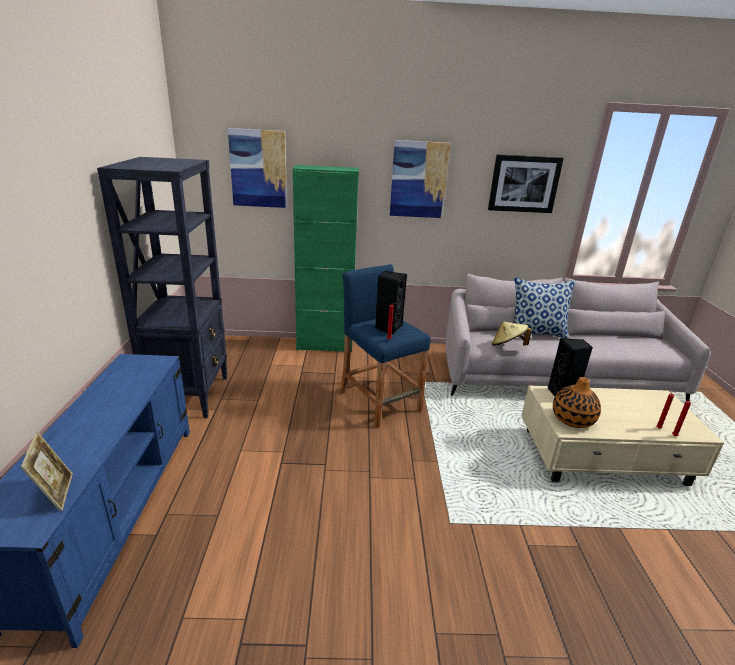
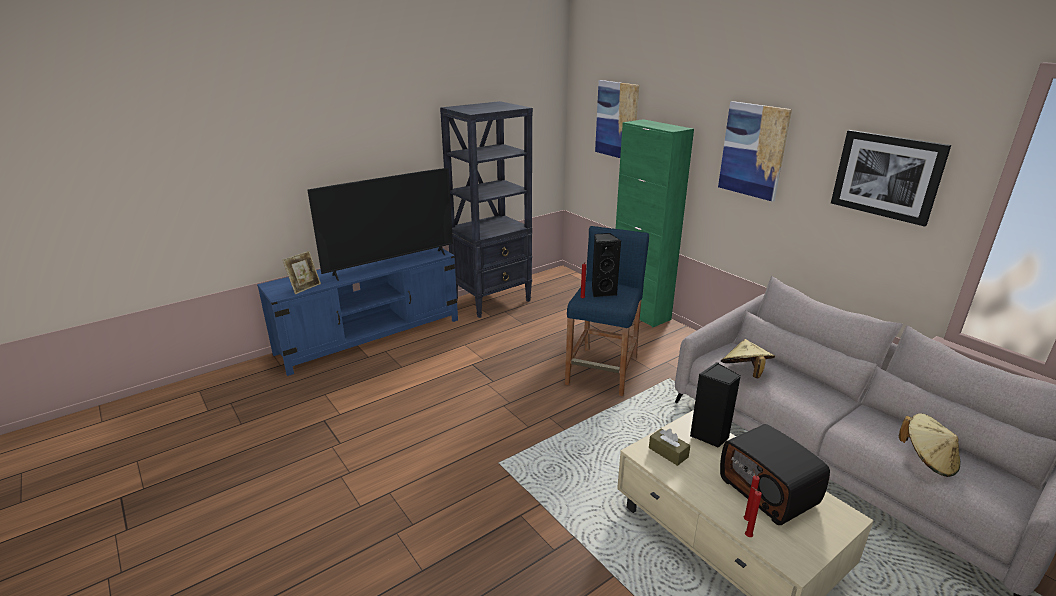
camera: 55 degrees right, 0 degrees up
pillow [514,277,575,339] -> none
vase [553,377,601,428] -> brown tissue box [649,428,690,466]
none -> television [308,168,453,281]
none -> radio [720,424,830,525]
none -> beige hat [899,413,960,477]

